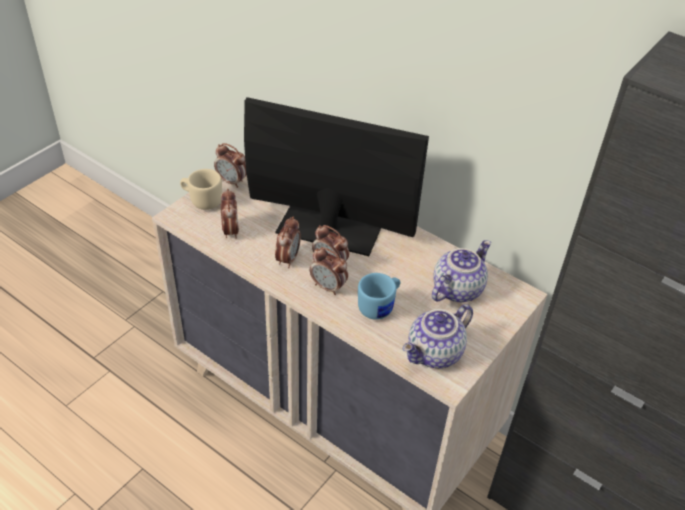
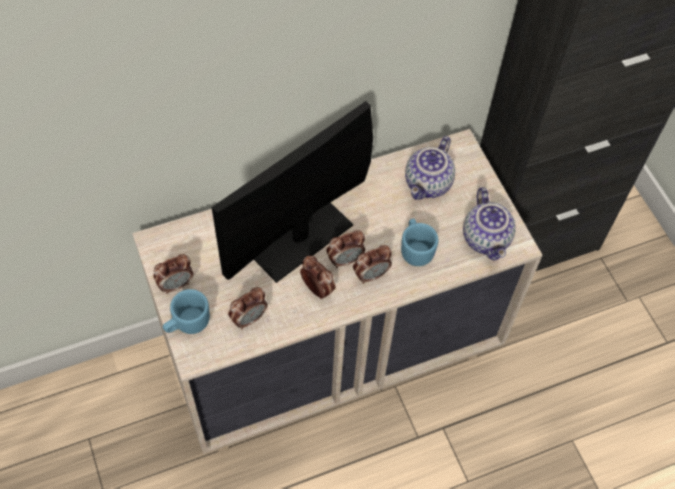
camera: 60 degrees left, 15 degrees up
beige mug [180,169,222,210] -> blue mug [163,289,210,334]
alarm clock [220,189,239,239] -> alarm clock turned 120 degrees clockwise [228,287,268,329]
teapot [432,240,491,302] -> teapot turned 135 degrees counterclockwise [405,136,455,200]

